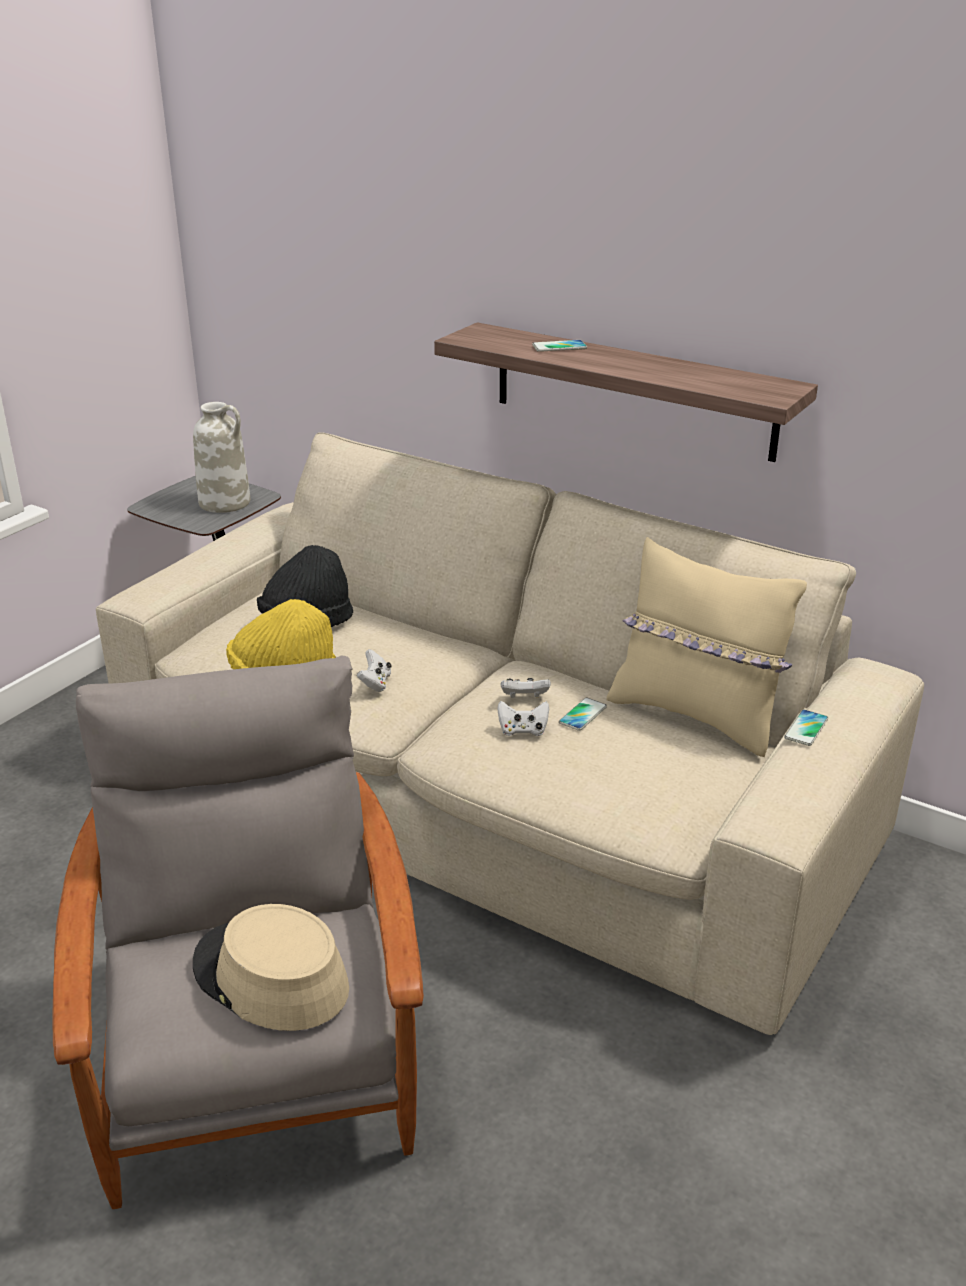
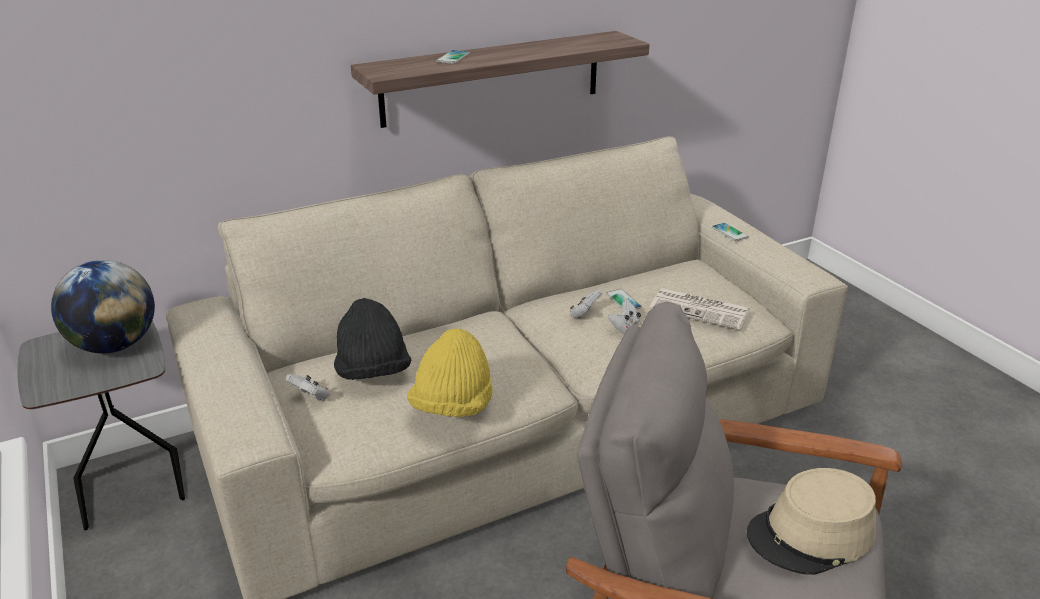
camera: 60 degrees left, 0 degrees up
white vase [193,402,250,513] -> globe [51,260,155,354]
white game controller [357,649,392,692] -> white game controller moved to [286,374,330,401]
beige pillow [606,537,807,757] -> none
none -> newspaper [650,288,750,330]

